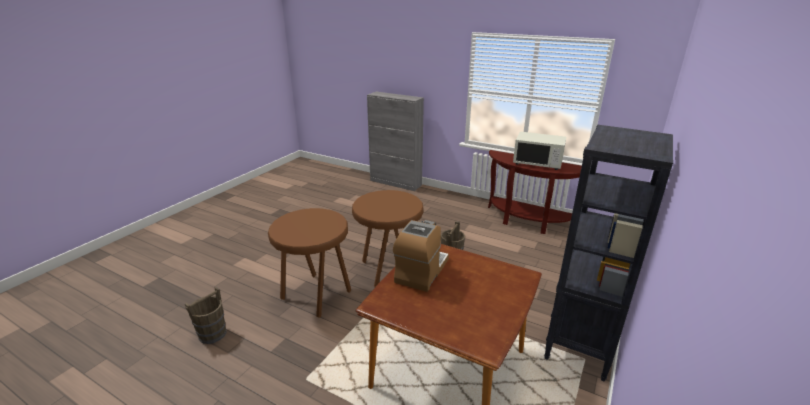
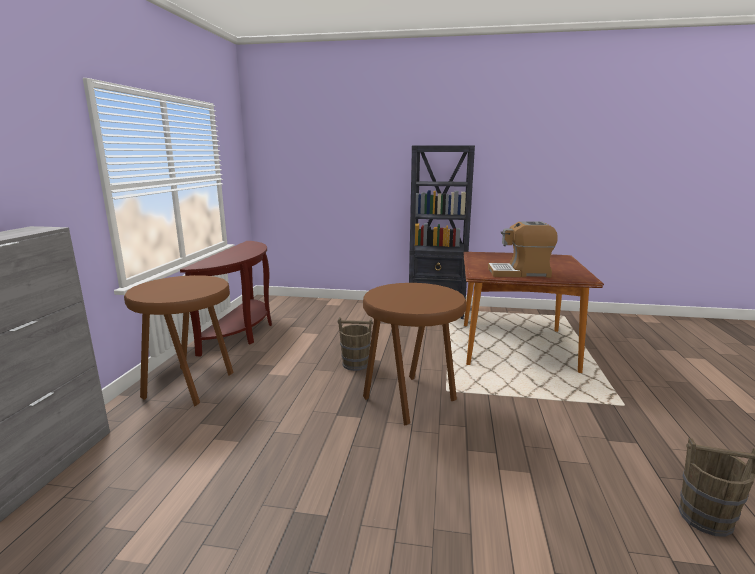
camera: 110 degrees left, 10 degrees down
brown stool [268,208,351,317] -> brown stool moved to [124,275,233,407]
white microwave [513,132,566,170] -> none

